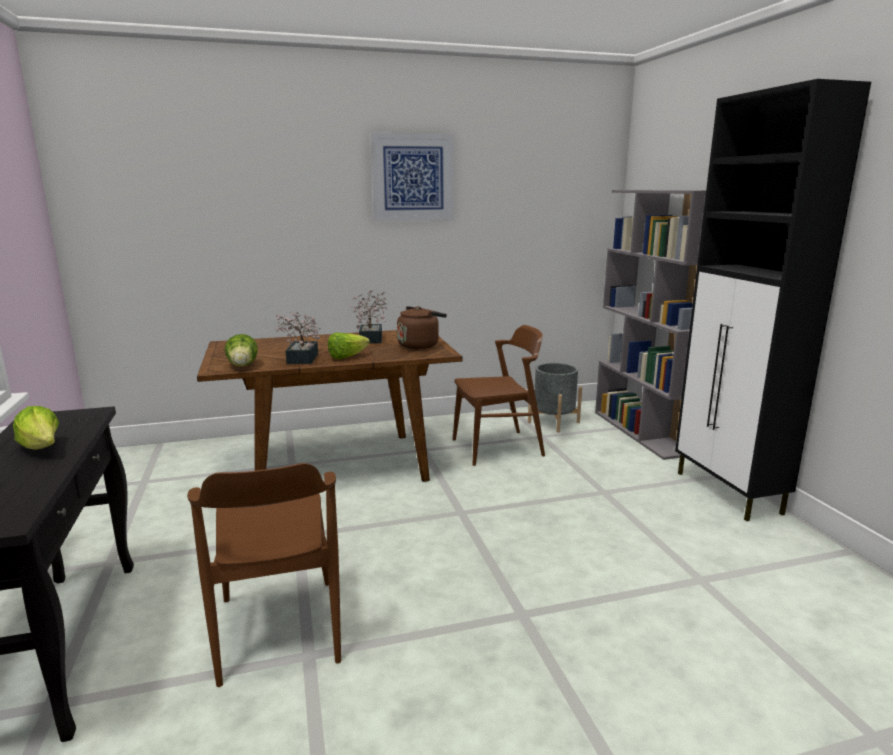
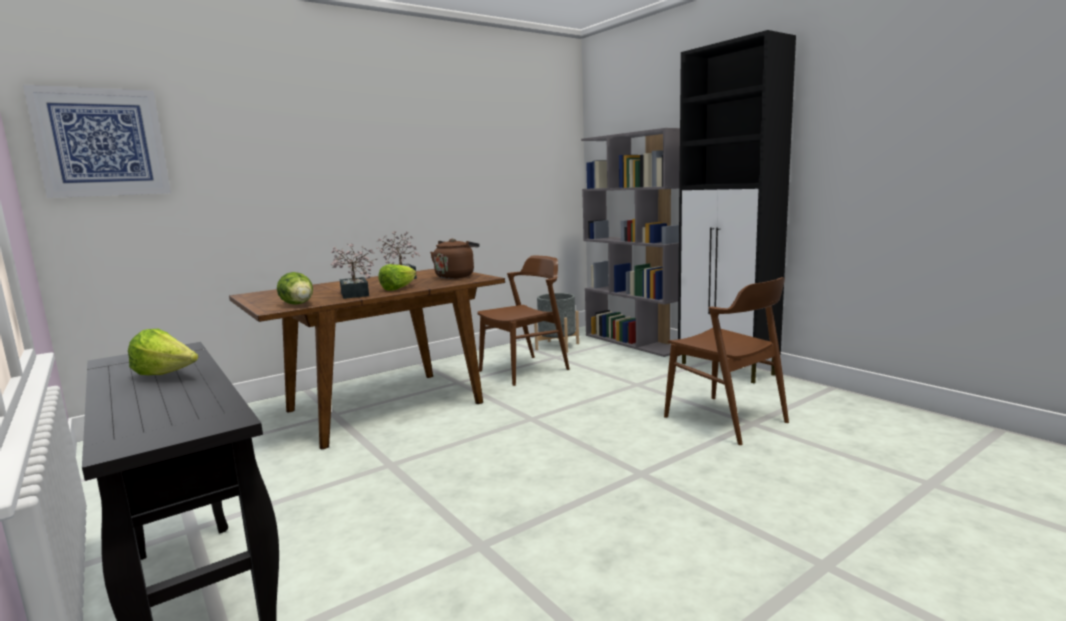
camera: 20 degrees left, 5 degrees down
brown chair [187,463,341,687] -> brown chair moved to [664,277,789,445]
picture [370,132,454,222] -> picture moved to [23,85,171,198]

